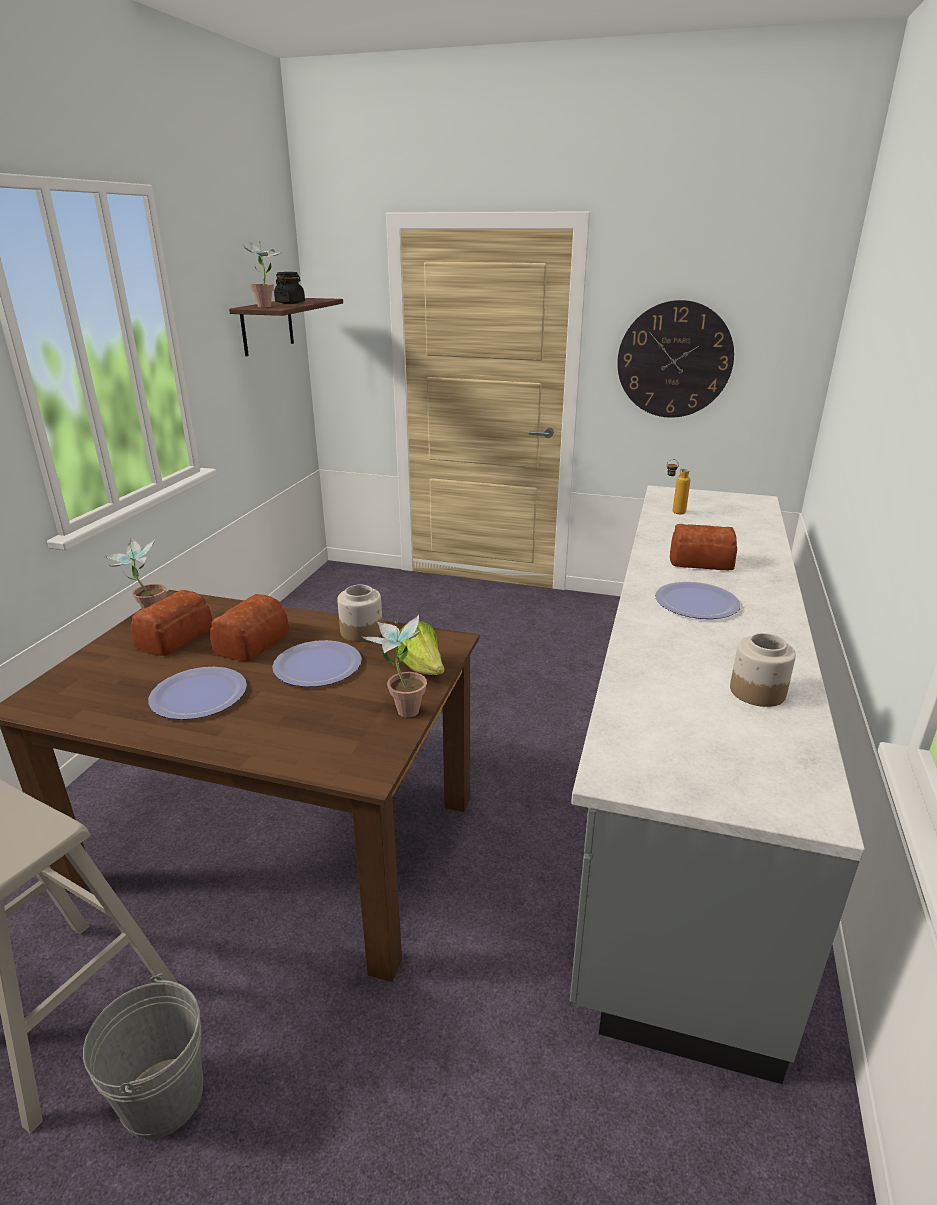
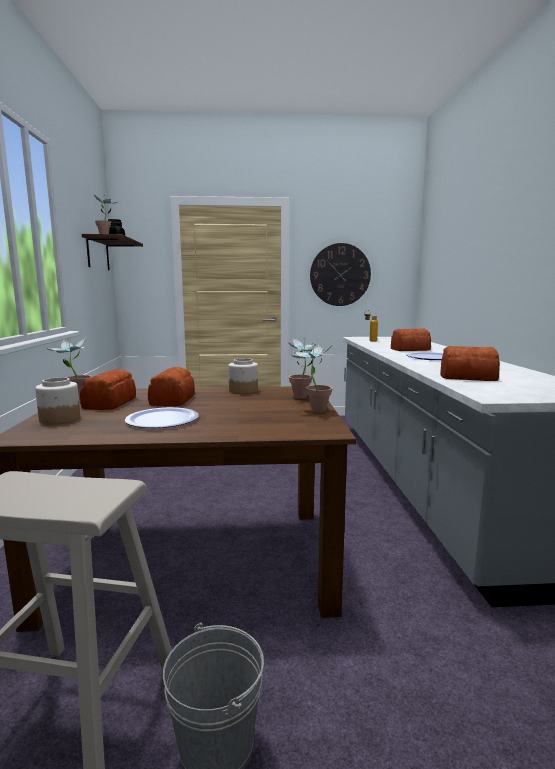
camera: 20 degrees left, 15 degrees down
plate [272,640,362,687] -> none
lettuce [396,621,445,675] -> potted plant [288,337,325,399]
jar [730,633,796,707] -> jar moved to [35,377,80,425]
none -> bread [440,346,500,381]

